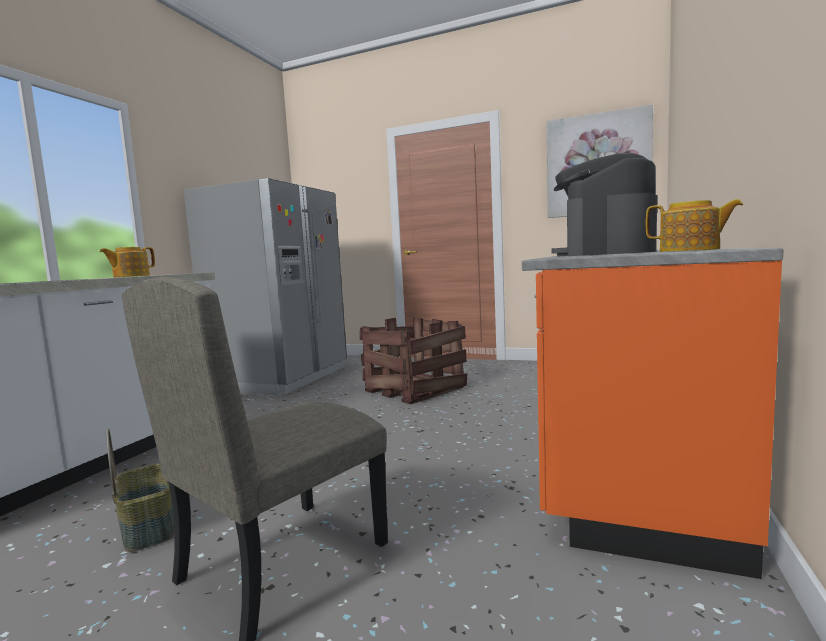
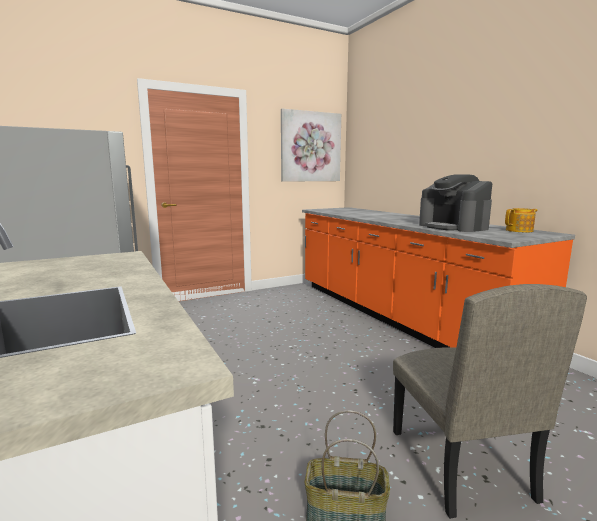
camera: 50 degrees left, 5 degrees up
teapot [100,247,155,277] -> none
crate [360,317,467,404] -> none

